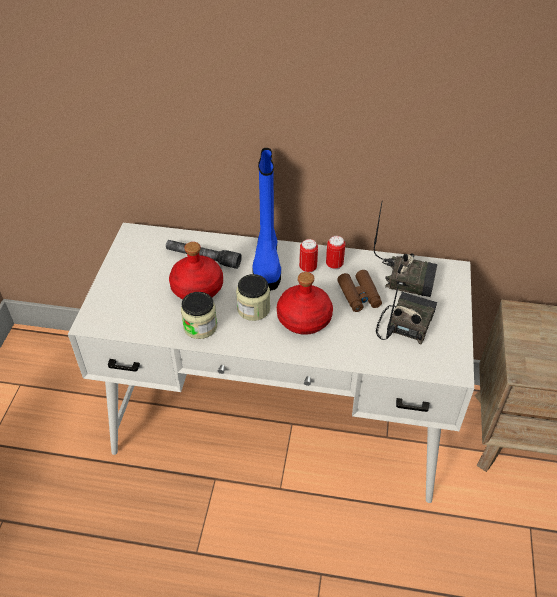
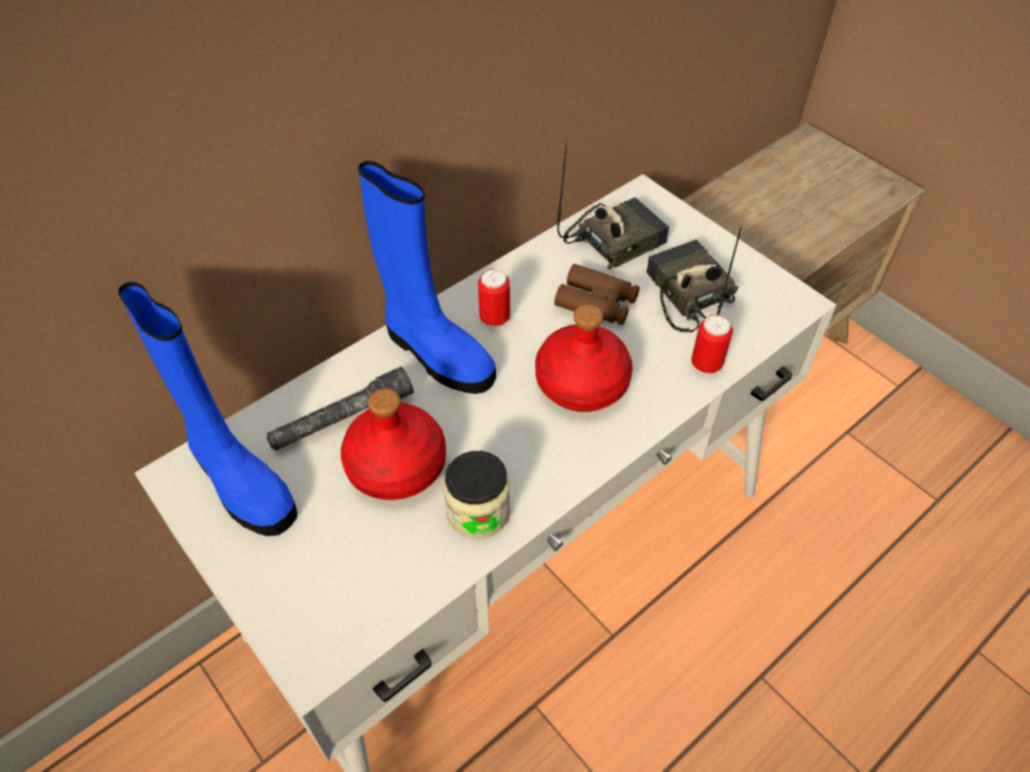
camera: 50 degrees left, 5 degrees up
jar [236,274,270,321] -> none
can [326,236,346,270] -> can moved to [691,315,733,375]
none -> blue boot [118,282,297,536]

